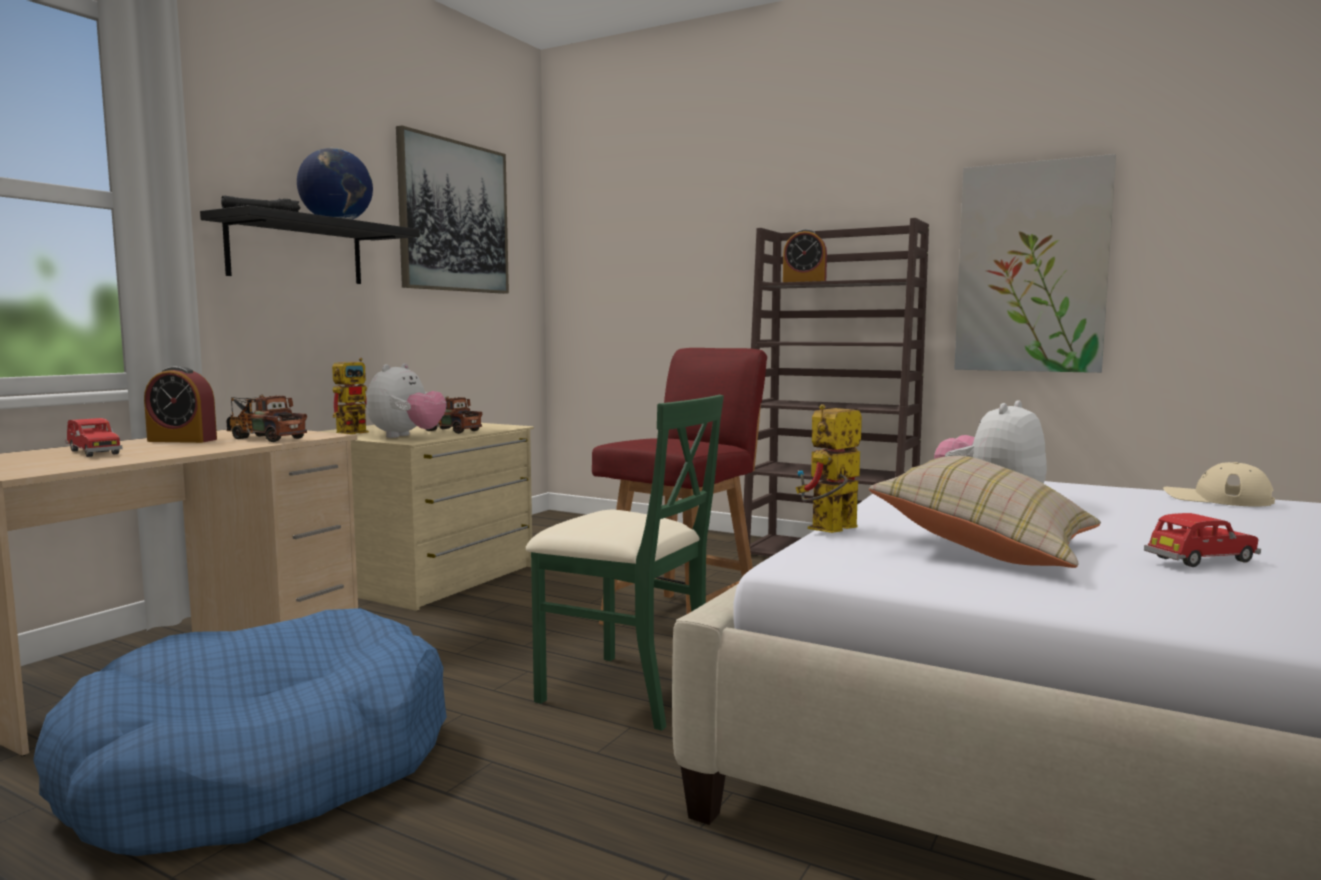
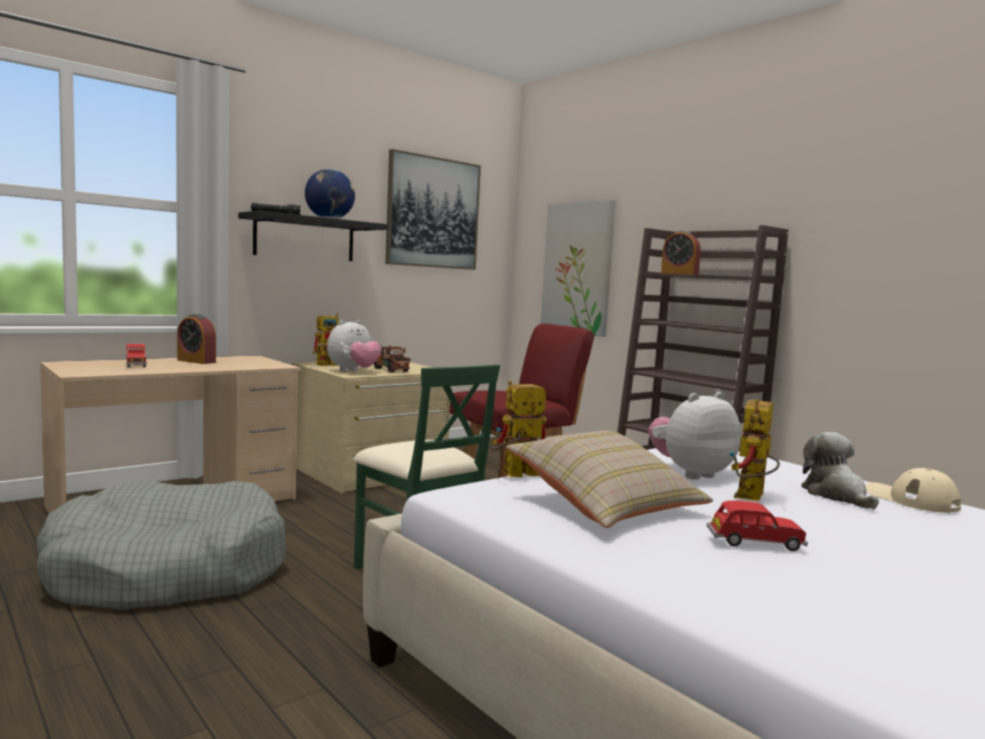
camera: 20 degrees right, 0 degrees up
blue dog bed [33,608,447,856] -> grey dog bed [37,481,286,610]
toy truck [226,395,307,442] -> none
picture [954,154,1116,373] -> picture moved to [540,200,616,337]
none -> toy robot [729,399,780,501]
none -> plush toy [801,432,879,510]

